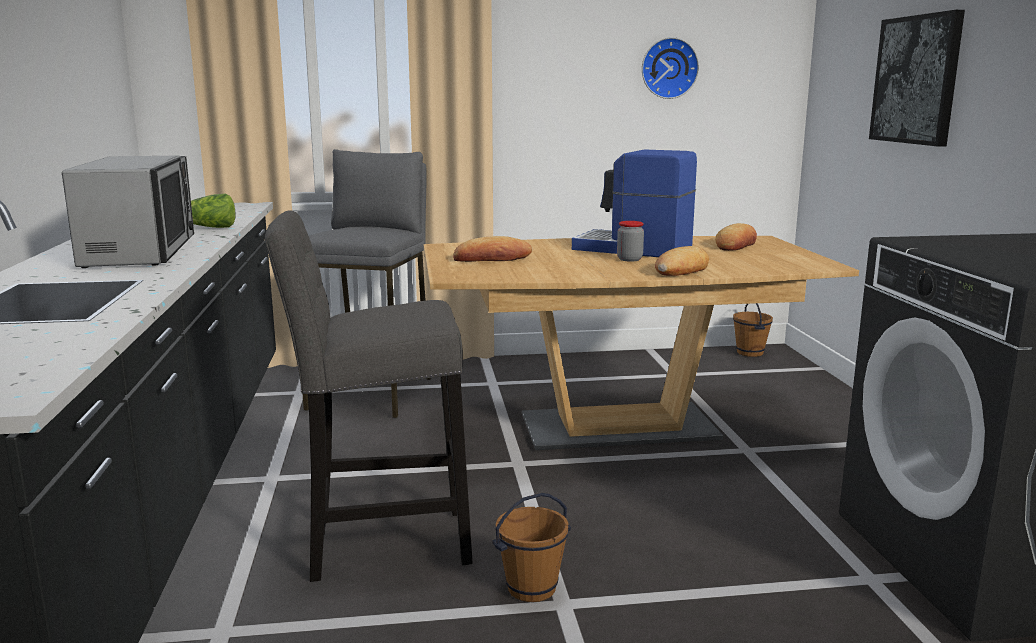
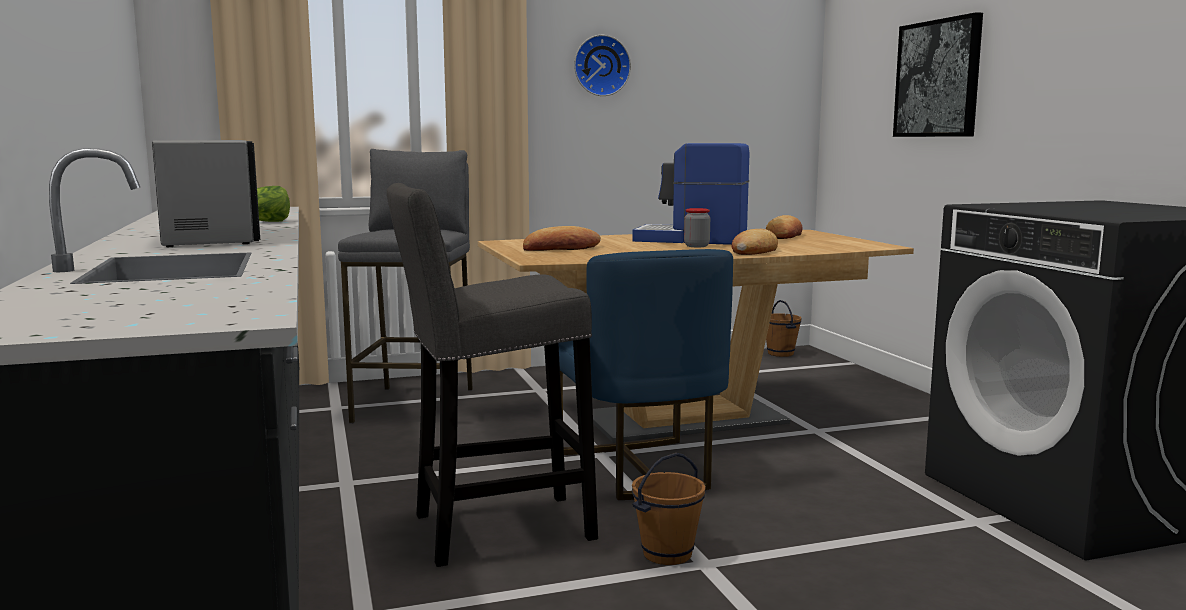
camera: 10 degrees left, 5 degrees down
wall clock [642,37,699,99] -> wall clock moved to [574,35,631,96]
none -> blue chair [558,249,733,500]

